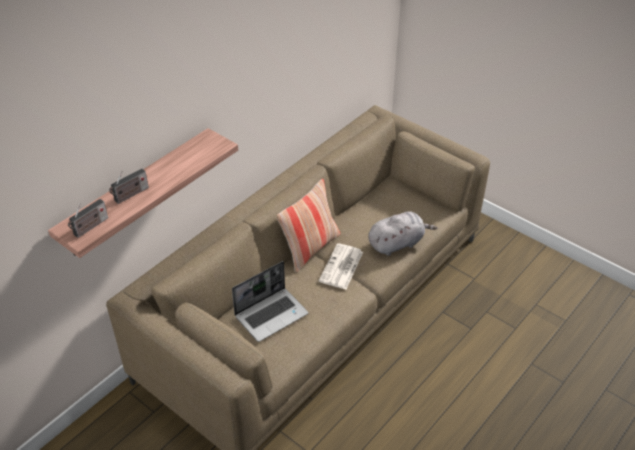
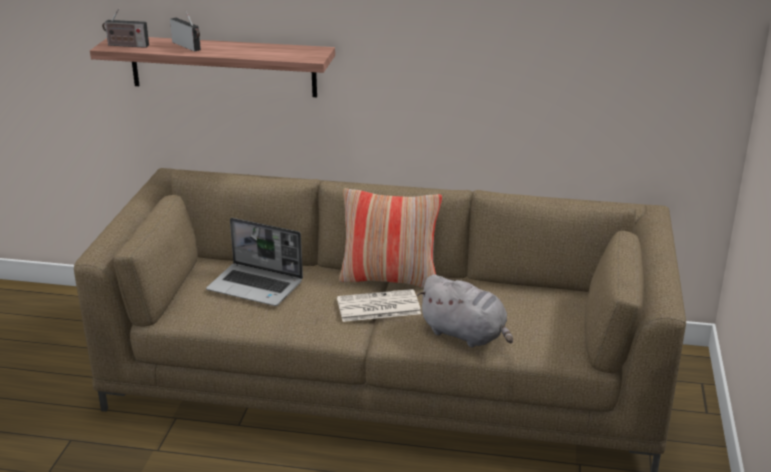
camera: 60 degrees right, 15 degrees down
radio [109,169,149,204] -> radio turned 150 degrees counterclockwise [170,11,201,52]

